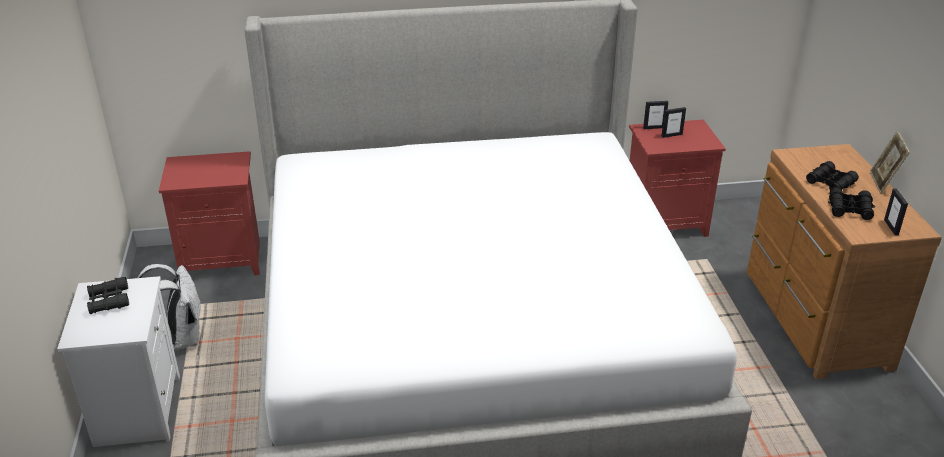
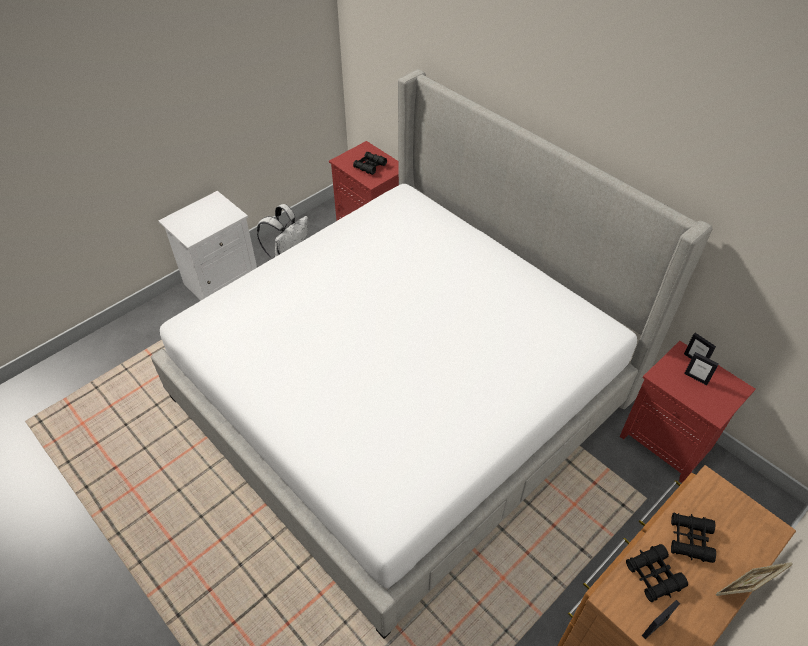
camera: 55 degrees right, 15 degrees up
black binoculars [87,277,129,314] -> black binoculars moved to [353,152,387,175]

